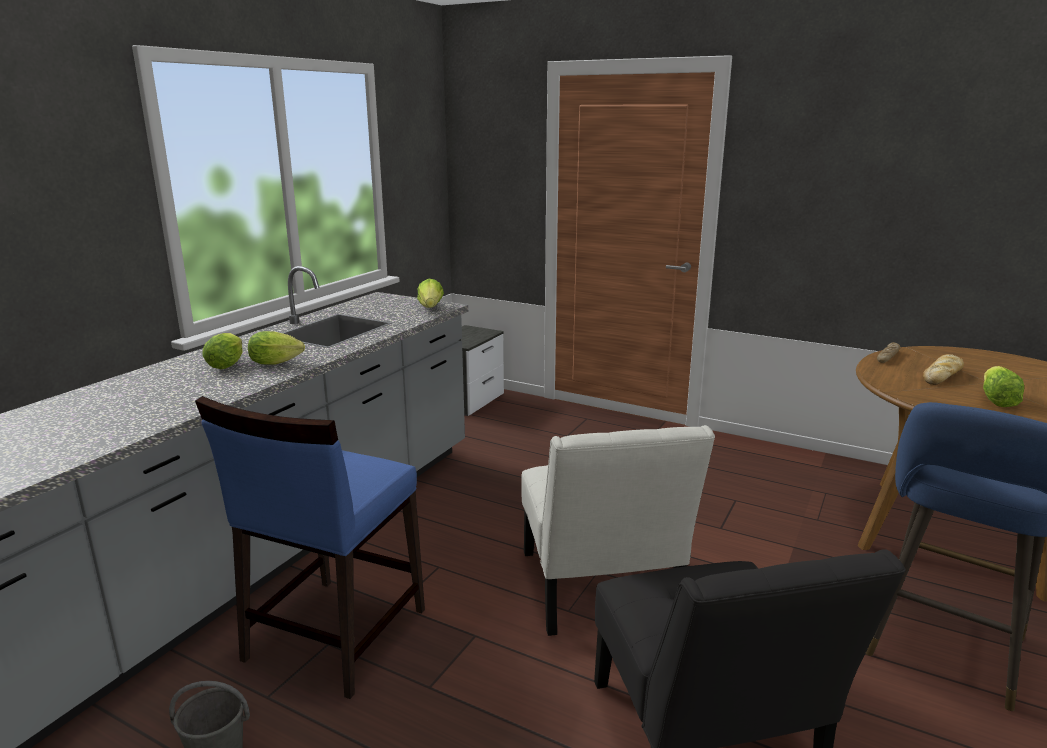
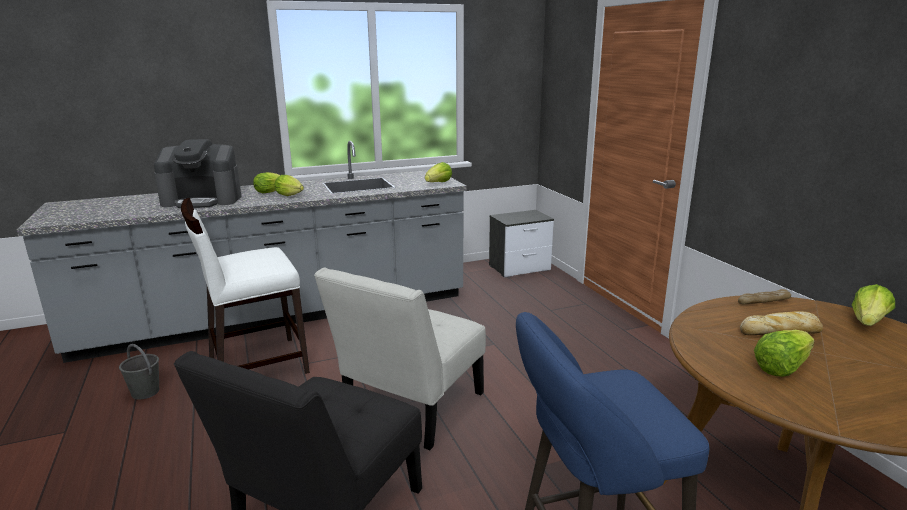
camera: 40 degrees right, 0 degrees up
blue chair [195,396,425,699] -> white chair [181,198,310,374]
none -> coffee machine [154,139,241,208]
none -> lettuce [852,284,895,326]

